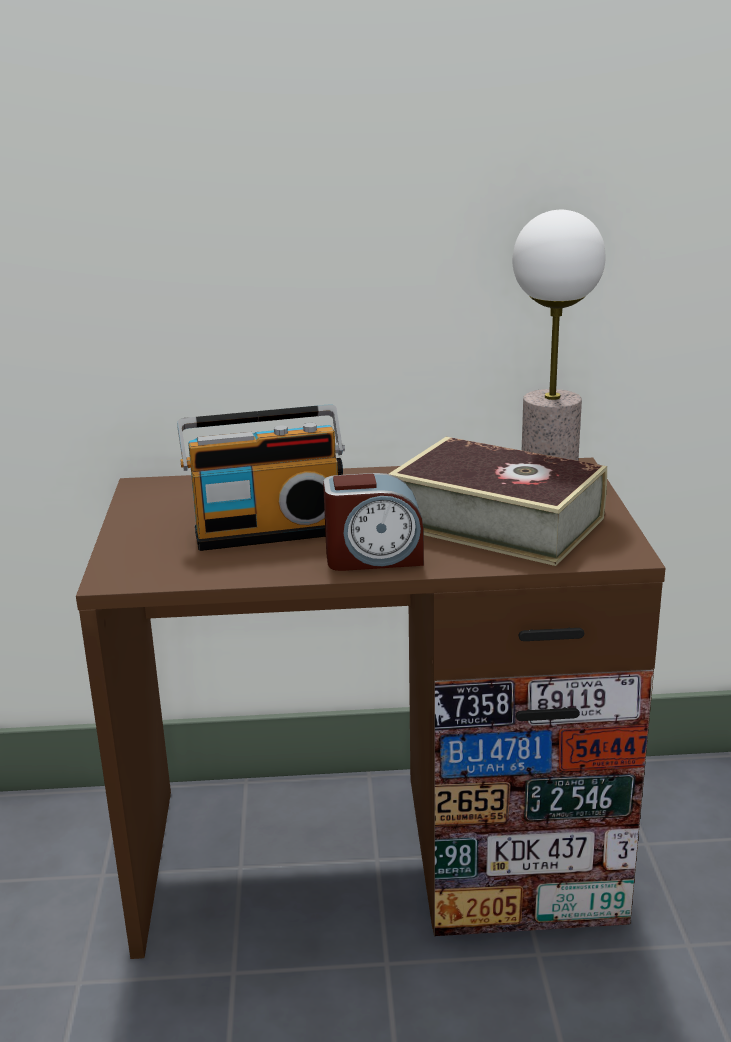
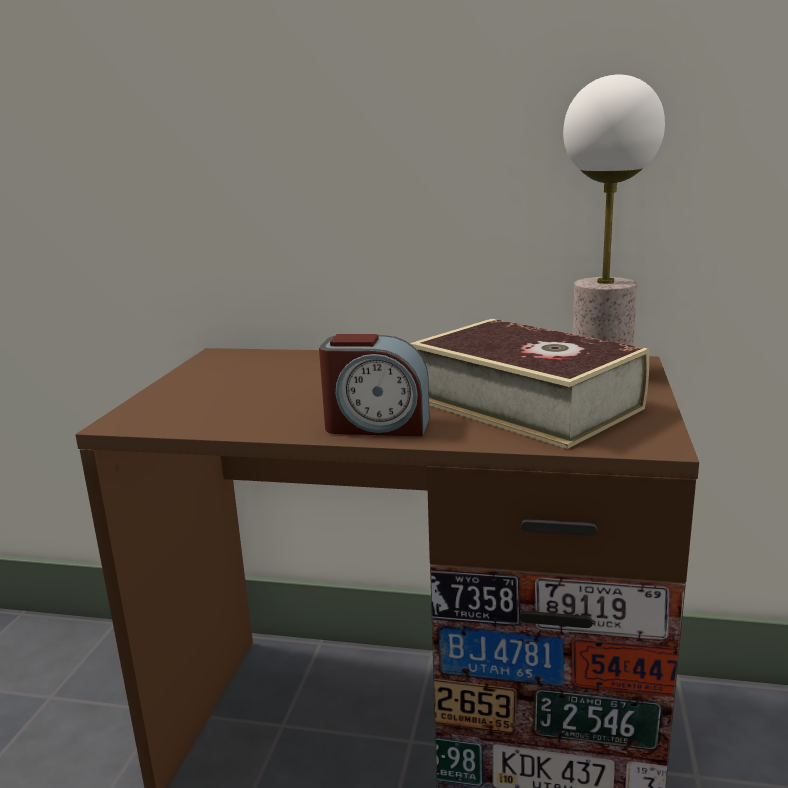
camera: 15 degrees right, 5 degrees down
radio [177,404,345,551] -> none

